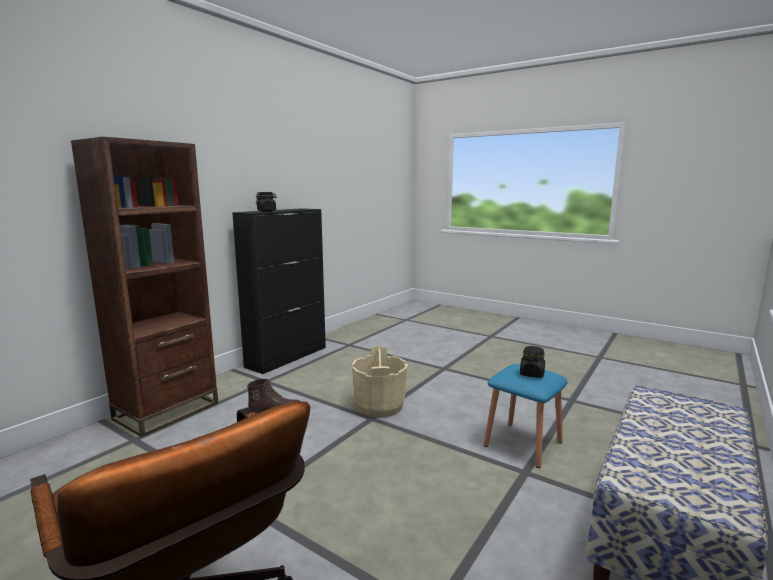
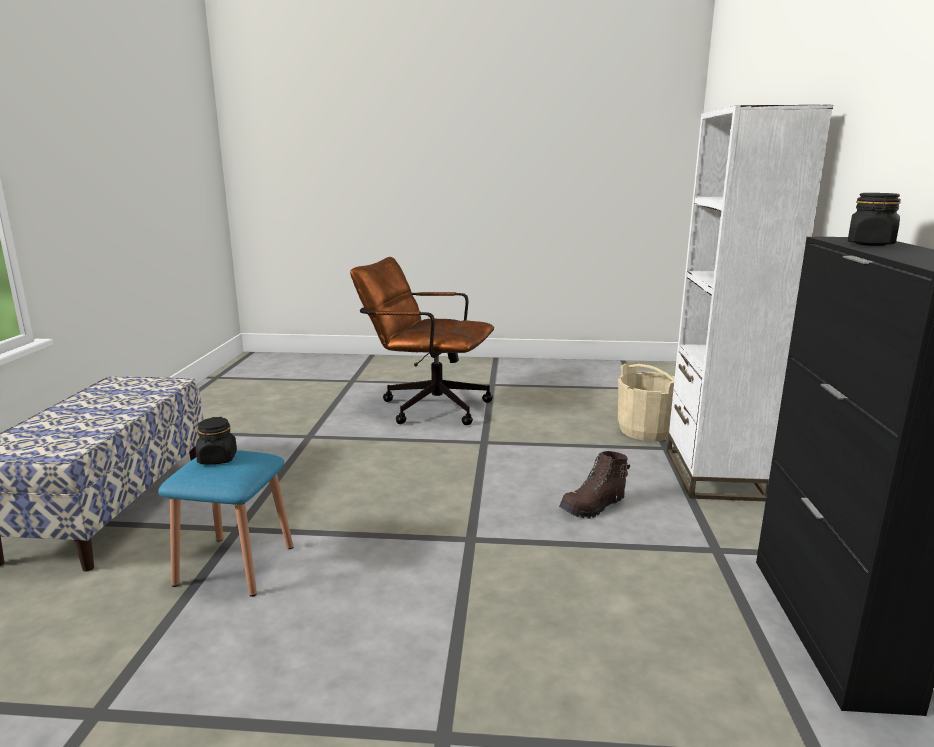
camera: 150 degrees right, 5 degrees up
brown bookcase [71,137,218,437] -> white bookcase [667,105,833,501]
beige bucket [352,346,408,418] -> beige bucket moved to [618,363,675,441]

